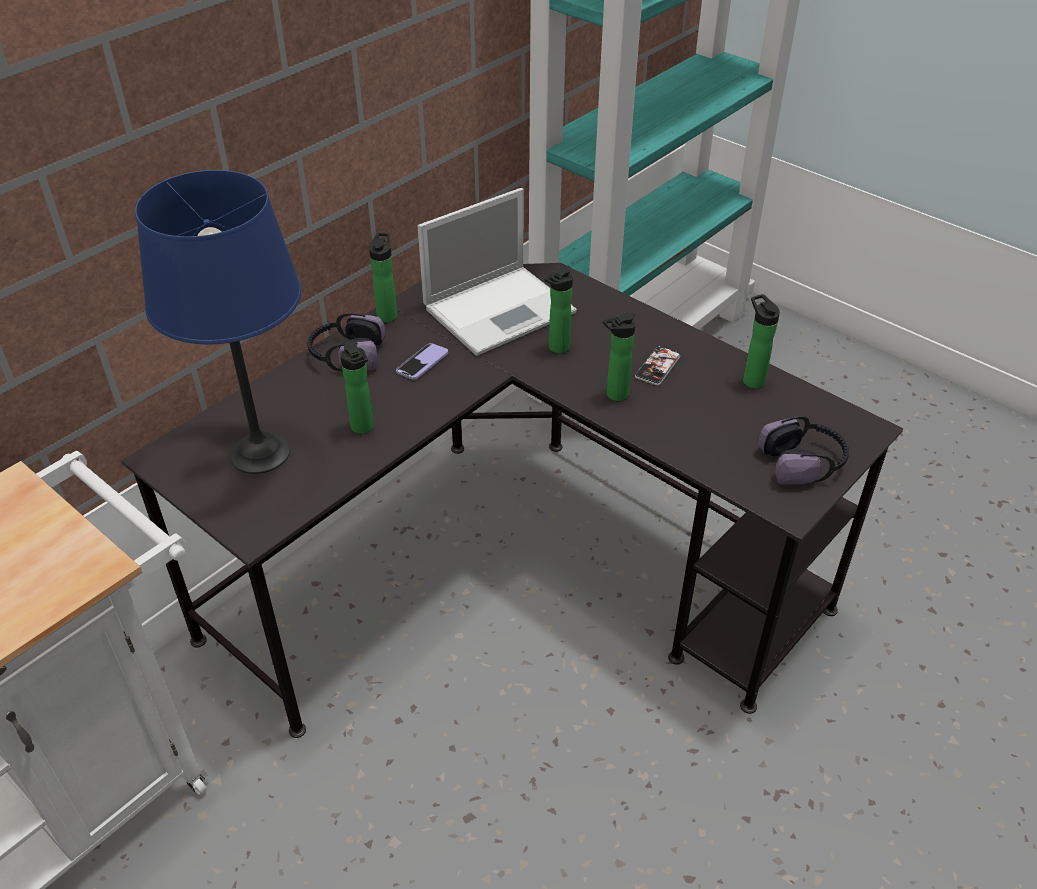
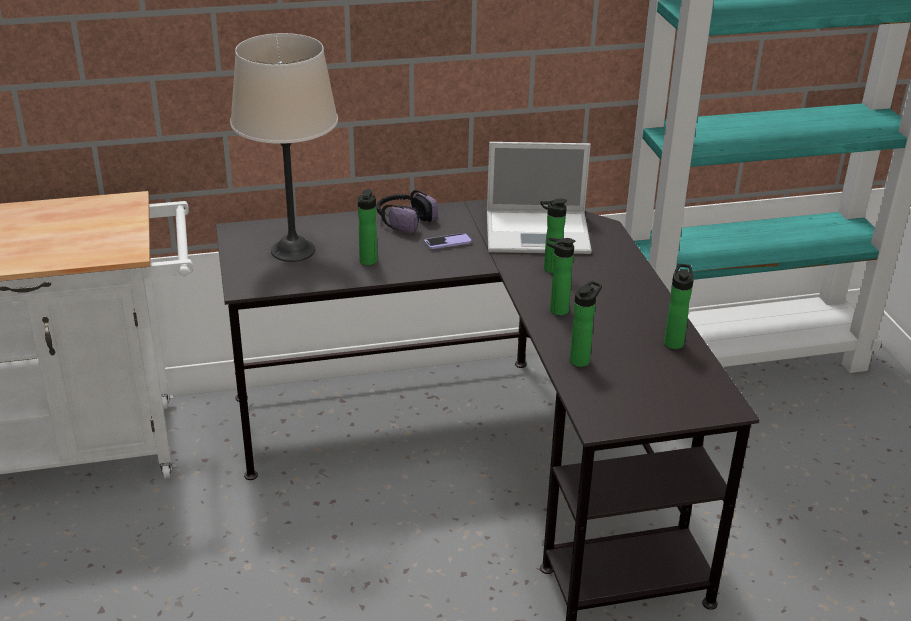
camera: 35 degrees right, 10 degrees down
blue table lamp [135,170,302,474] -> beige table lamp [230,33,338,262]
bottle [369,232,397,323] -> bottle moved to [570,281,602,367]
phone [635,346,680,386] -> none
headphones [758,416,849,484] -> none

